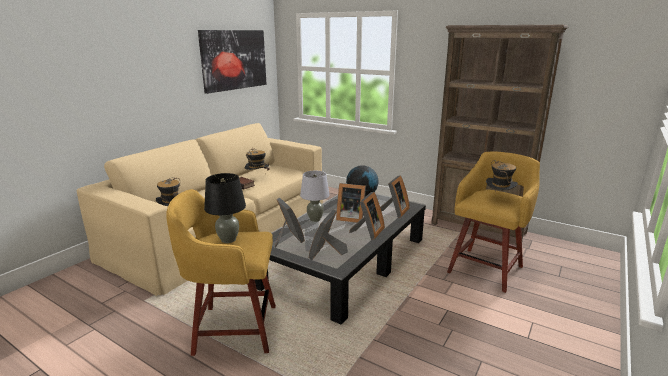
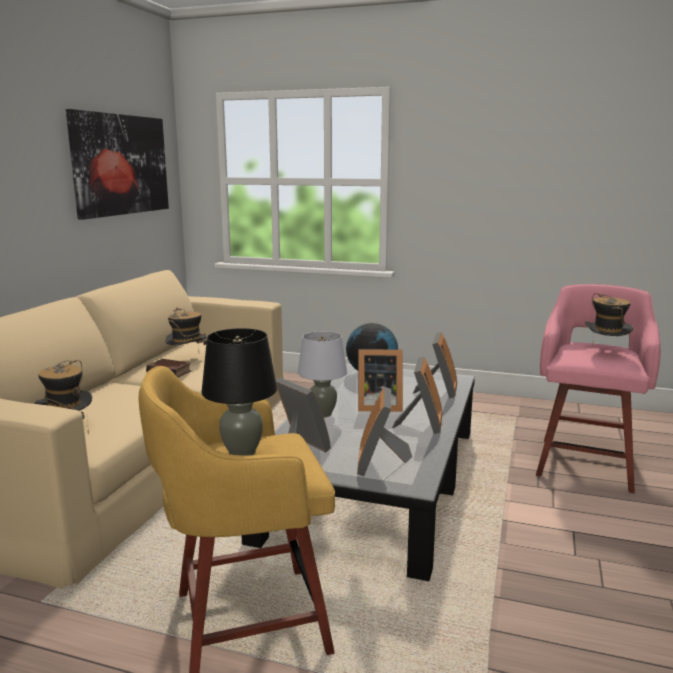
camera: 15 degrees left, 5 degrees down
brown bookcase [431,25,568,245] -> none
yellow stool [447,152,540,293] -> pink stool [536,284,661,493]

